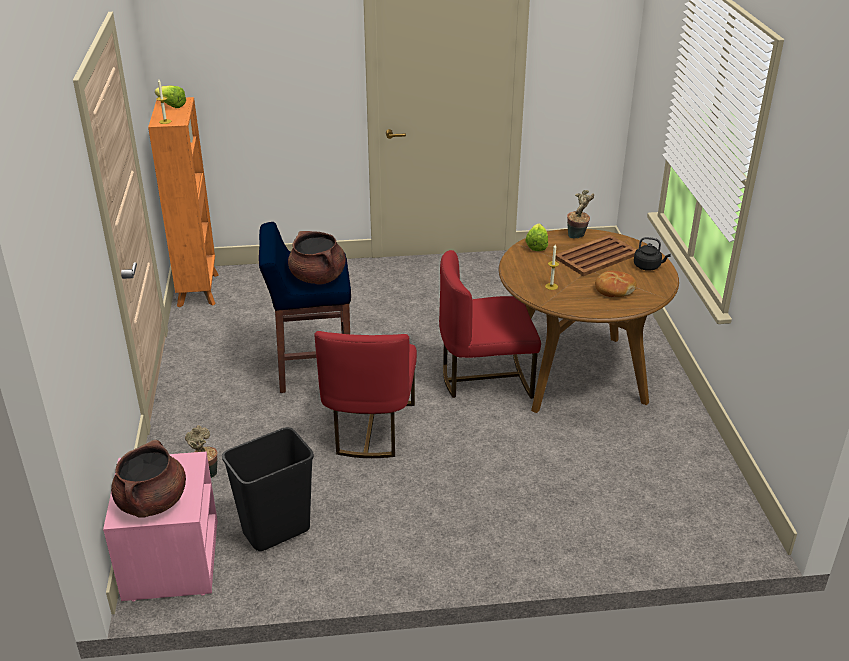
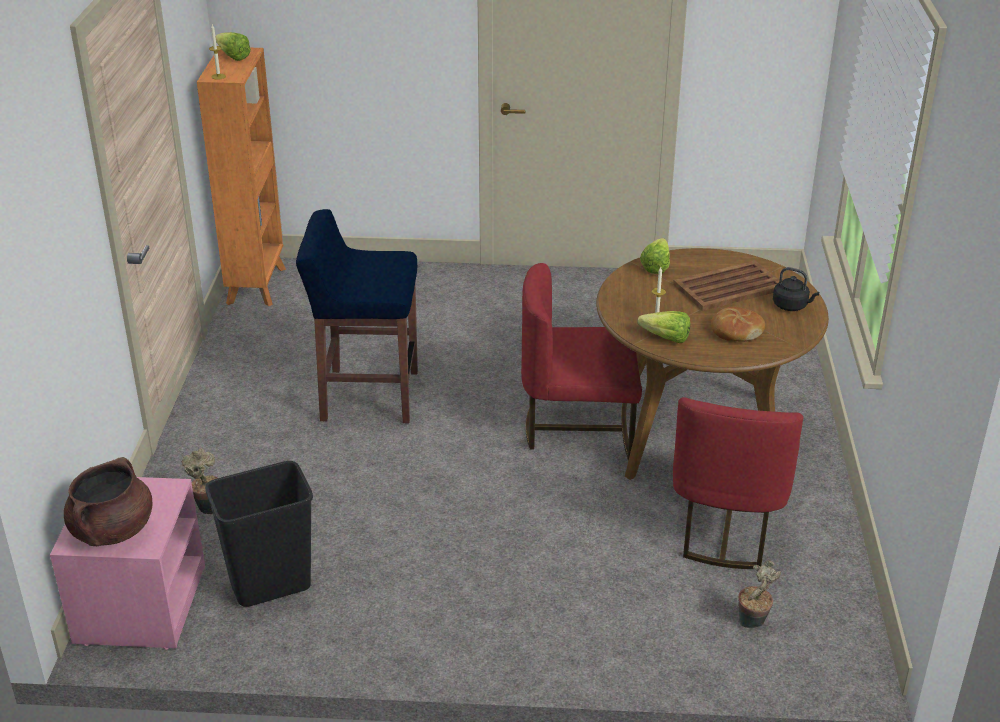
camera: 10 degrees right, 0 degrees up
brown cooking pot [288,231,346,284] -> none
red chair [314,331,417,458] -> red chair moved to [673,397,804,569]
potted plant [567,190,594,238] -> potted plant moved to [738,560,781,628]
none -> lettuce [638,311,690,343]

